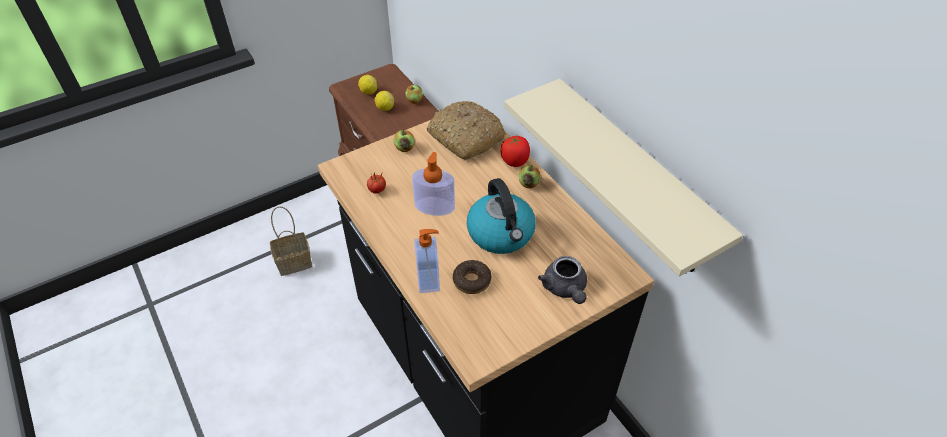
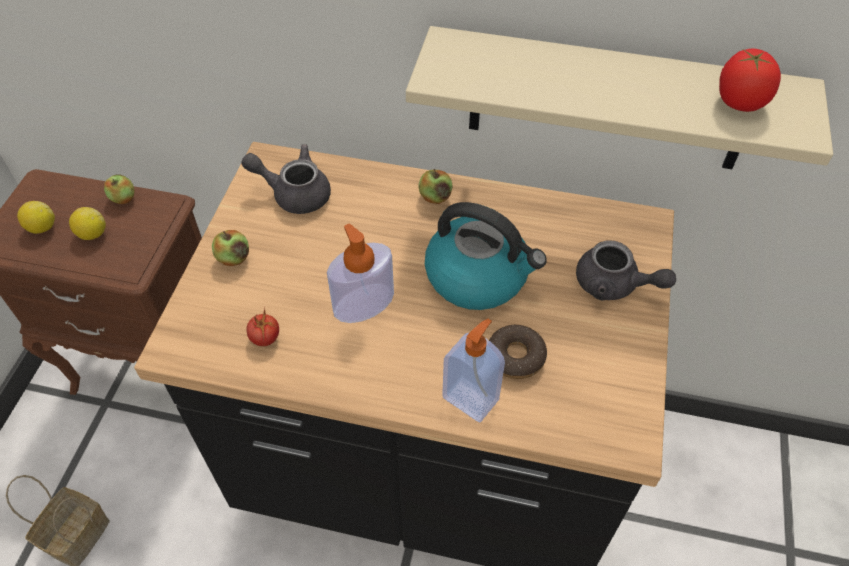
camera: 45 degrees left, 5 degrees up
bread [427,101,506,159] -> grey teapot [242,144,331,214]
tomato [500,136,530,167] -> tomato moved to [719,48,781,112]

